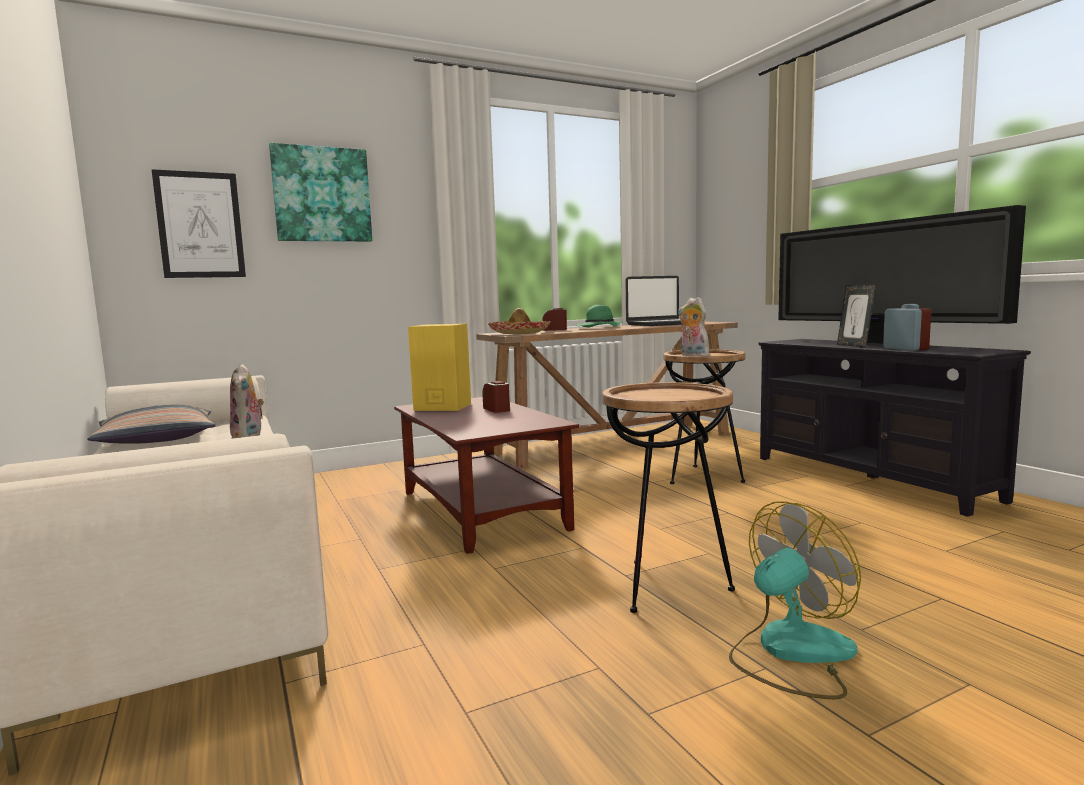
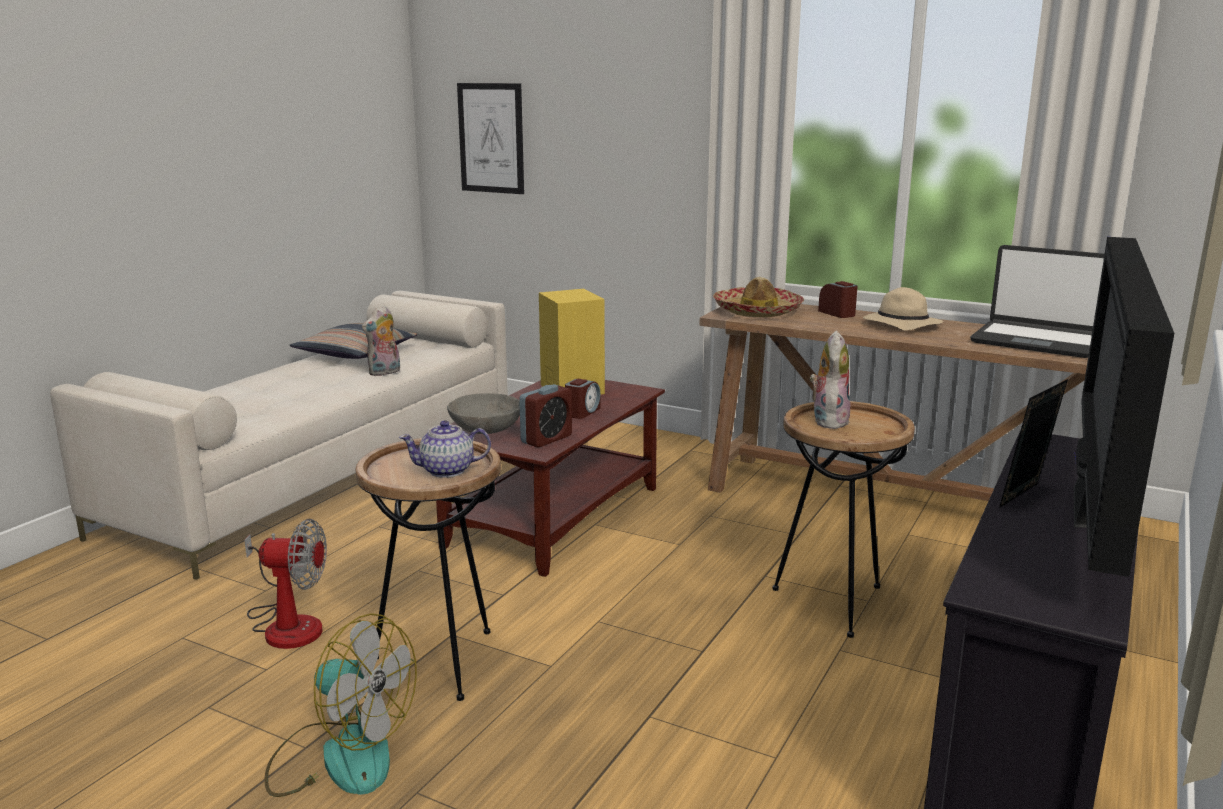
camera: 55 degrees right, 10 degrees up
picture [269,143,372,242] -> none
green hat [576,305,622,328] -> beige hat [863,287,943,331]
alarm clock [883,304,931,351] -> alarm clock moved to [519,384,572,448]
none -> fan [244,519,327,649]
none -> teapot [399,420,491,478]
none -> grey bowl [447,393,520,434]

